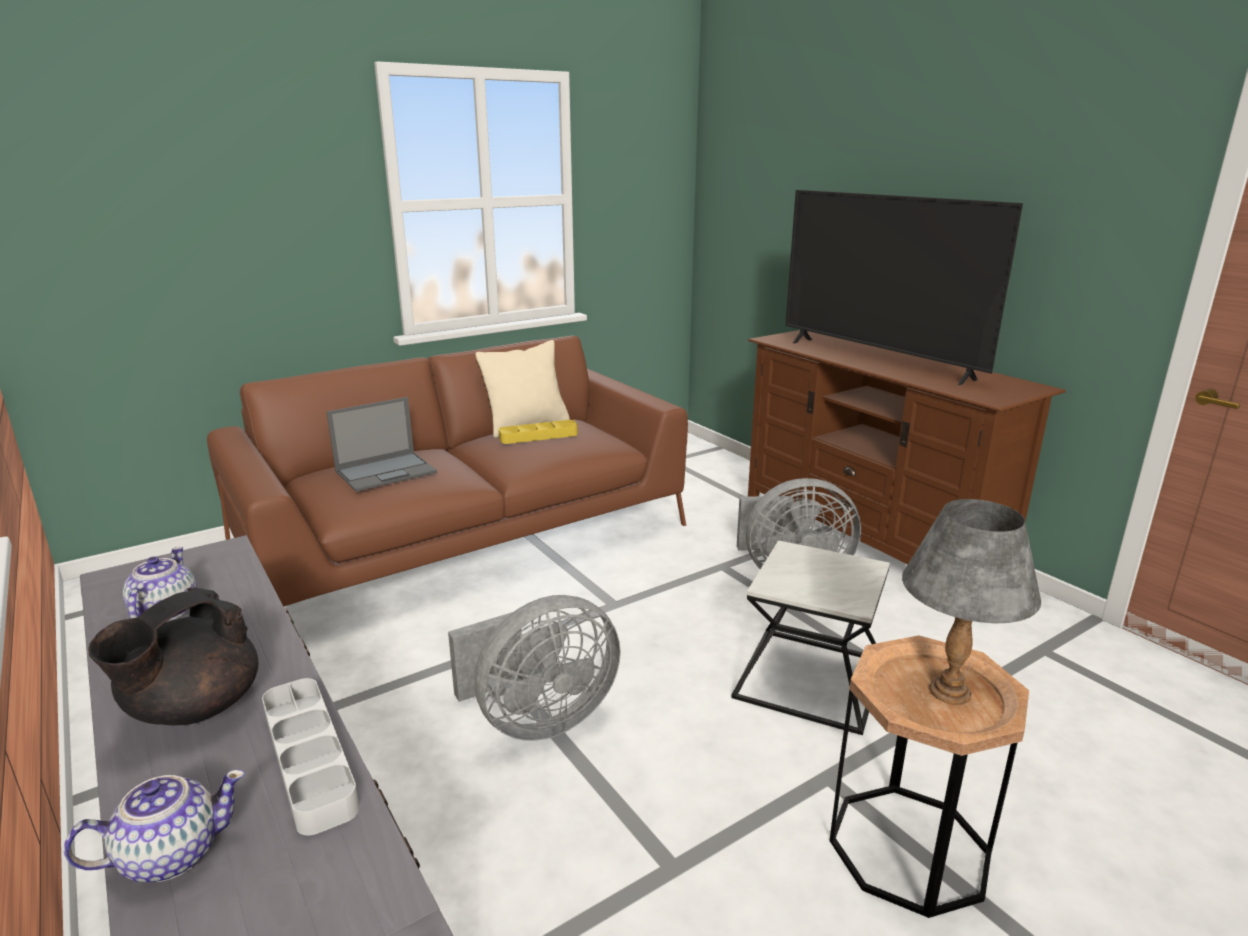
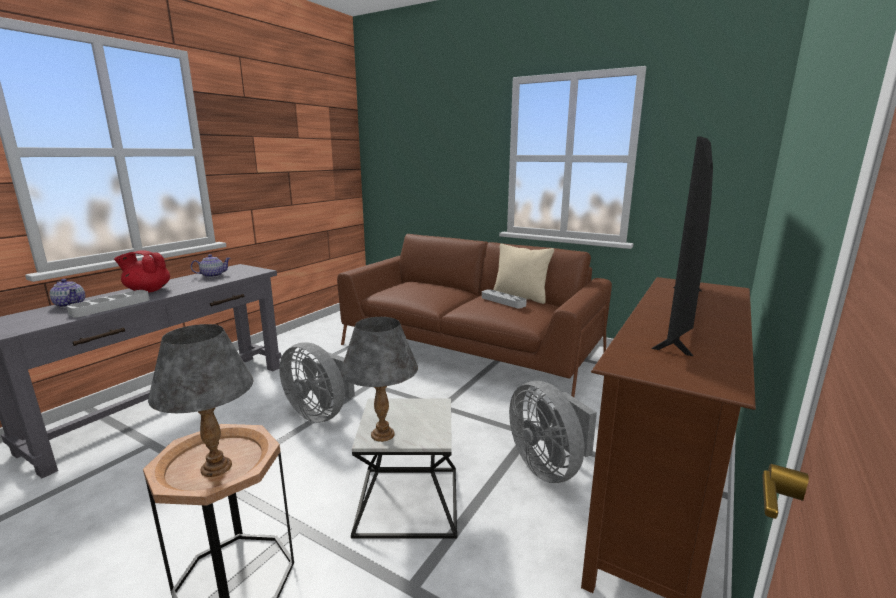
camera: 65 degrees right, 5 degrees down
black teapot [88,587,259,725] -> red teapot [114,250,170,293]
laptop [327,397,437,492] -> none
yellow tray [499,420,578,444] -> grey tray [482,289,527,308]
none -> grey table lamp [341,317,418,442]

